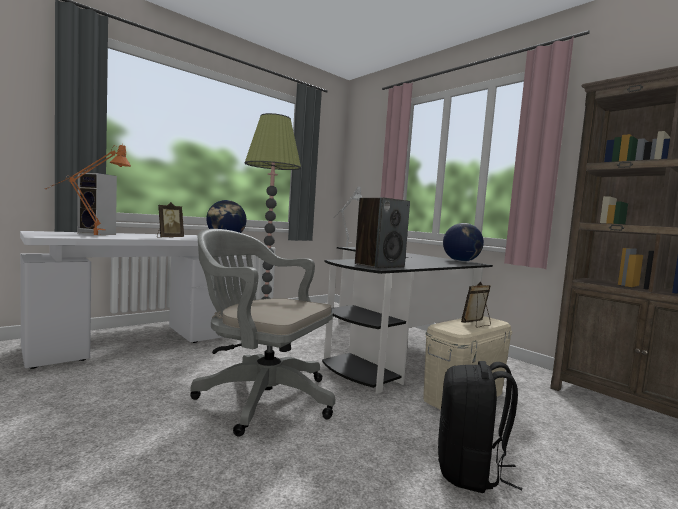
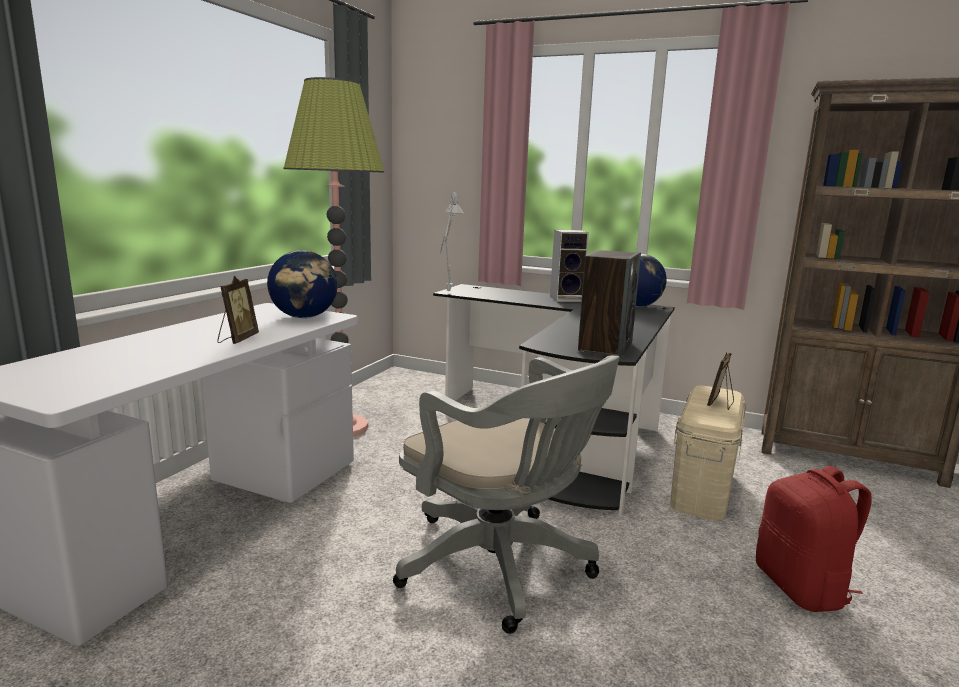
camera: 25 degrees left, 10 degrees up
orange table lamp [47,145,131,235] -> none
speaker [77,173,117,235] -> speaker moved to [550,230,589,302]
grey office chair [190,229,335,437] -> grey office chair turned 135 degrees counterclockwise [393,356,620,634]
black backpack [438,361,522,493] -> red backpack [756,466,872,612]

